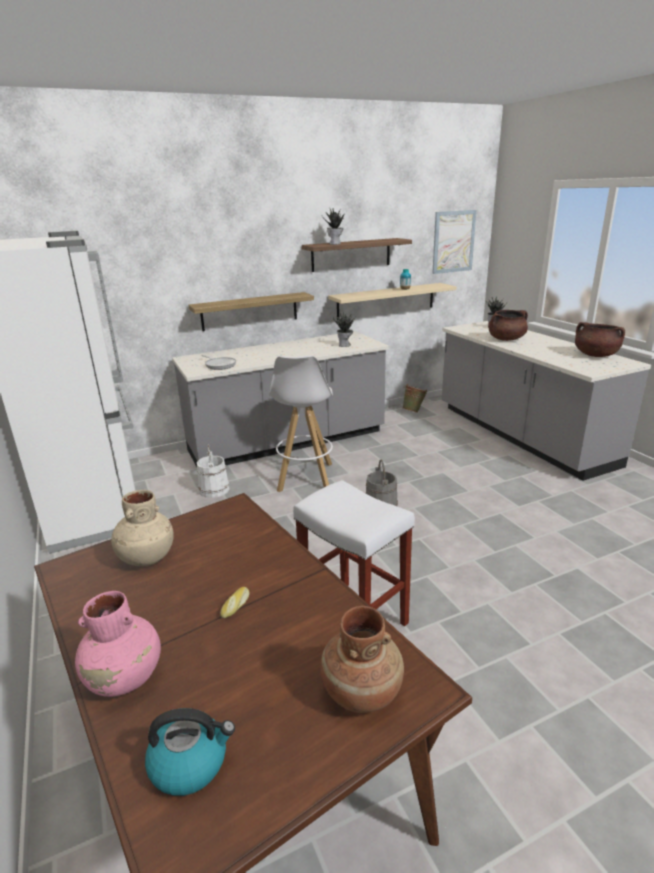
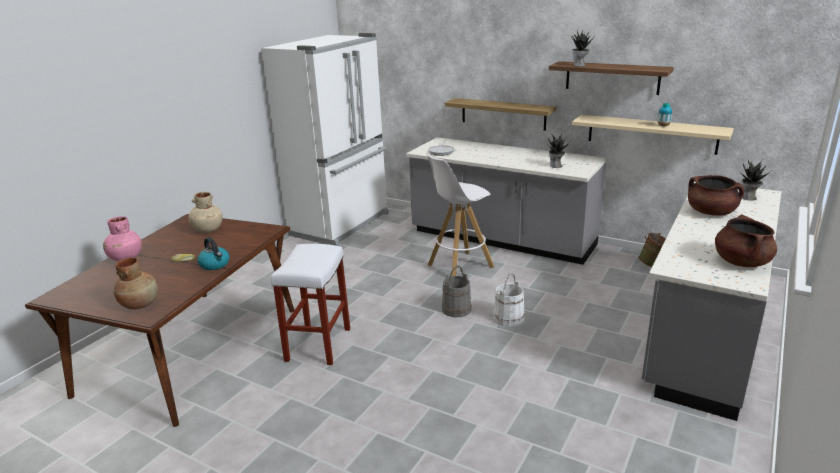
camera: 55 degrees right, 0 degrees up
kettle [145,708,235,796] -> kettle moved to [197,237,229,270]
white bucket [197,444,229,498] -> white bucket moved to [493,273,525,327]
picture [432,210,477,274] -> none

